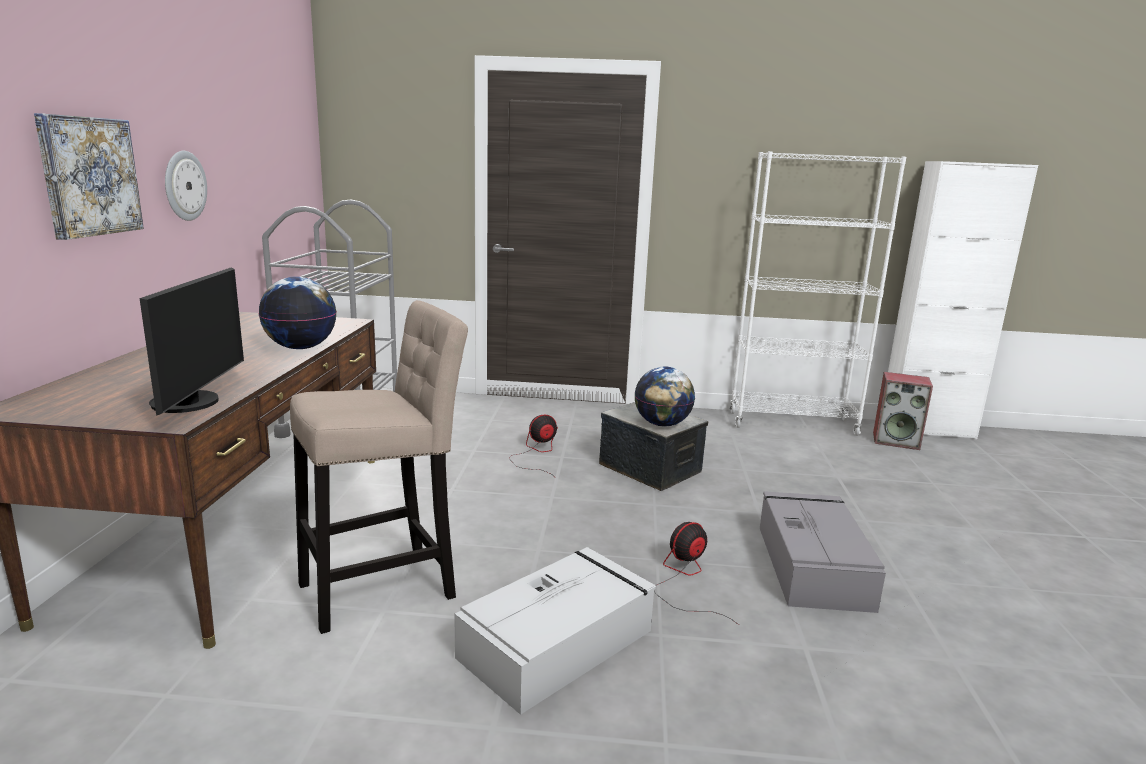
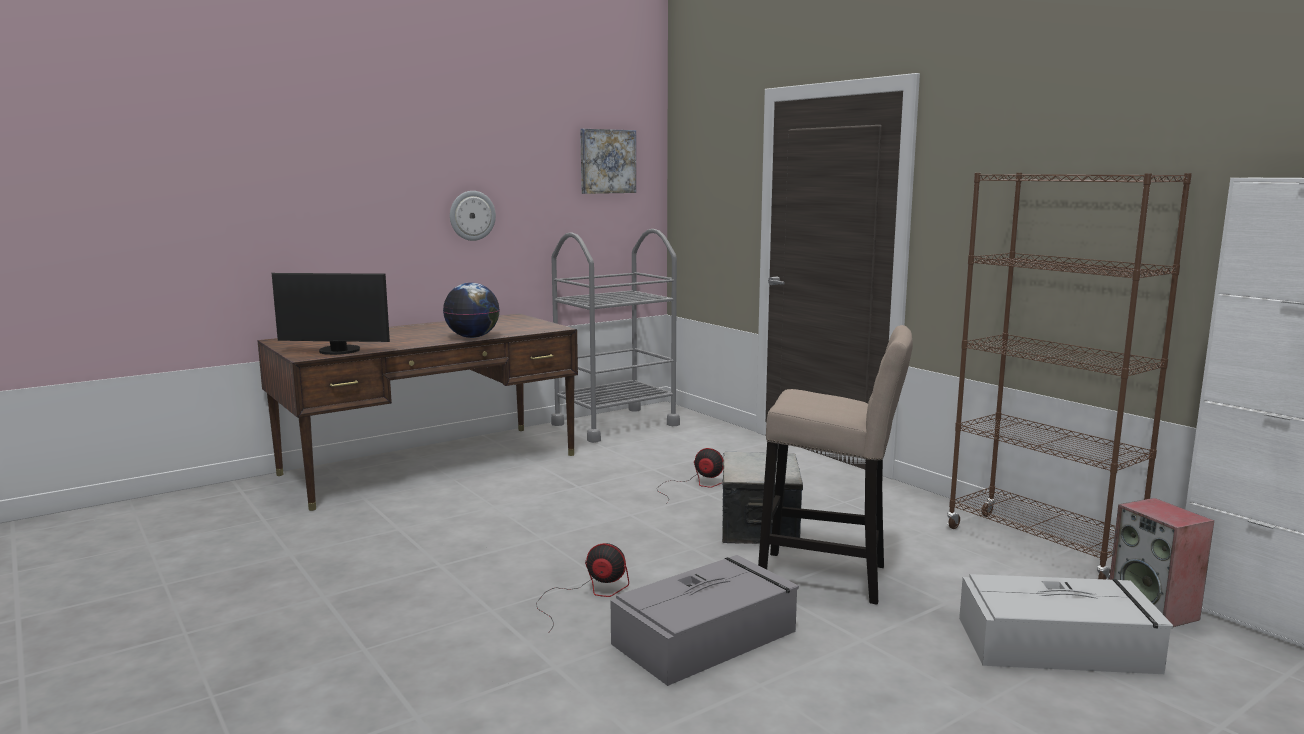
camera: 50 degrees right, 5 degrees down
picture [34,113,144,240] -> picture moved to [580,129,636,194]
monitor [139,267,244,416] -> monitor turned 45 degrees clockwise [272,273,390,355]
beige stool [290,300,468,634] -> beige stool moved to [758,325,913,605]
grey storage box [454,547,656,715] -> grey storage box moved to [959,574,1173,674]
globe [634,367,695,427] -> none
white bookcase [729,151,906,436] -> brown bookcase [947,173,1192,580]

